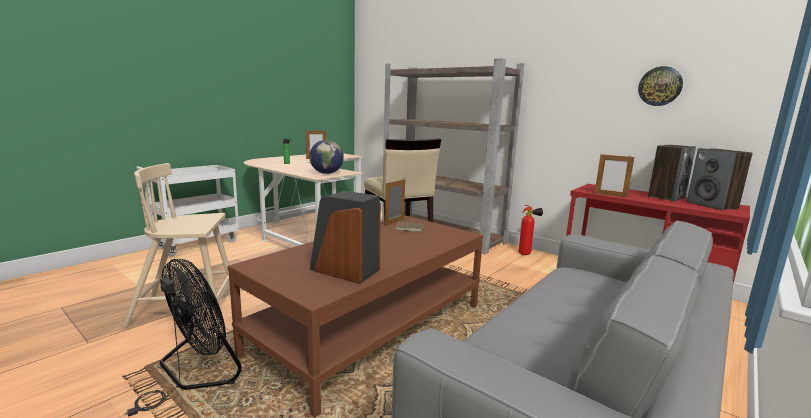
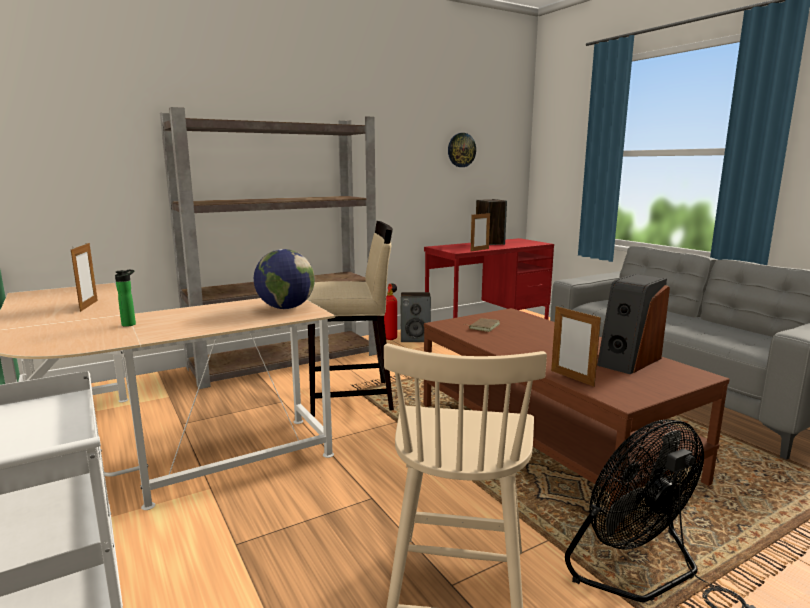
camera: 70 degrees left, 0 degrees up
picture frame [385,179,405,226] -> picture frame moved to [551,305,601,387]
speaker [687,148,753,210] -> speaker moved to [401,292,431,342]

